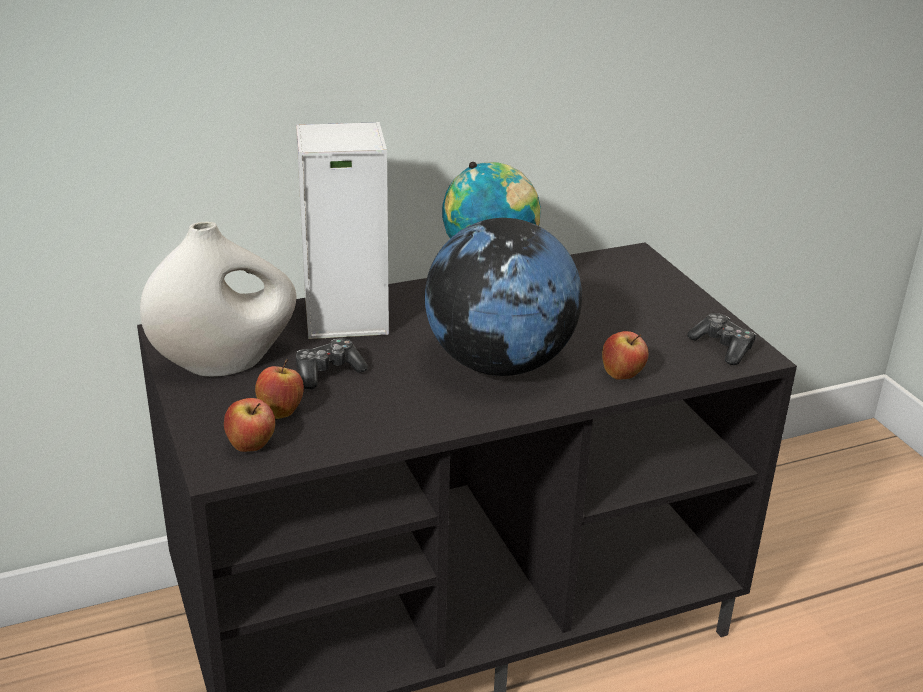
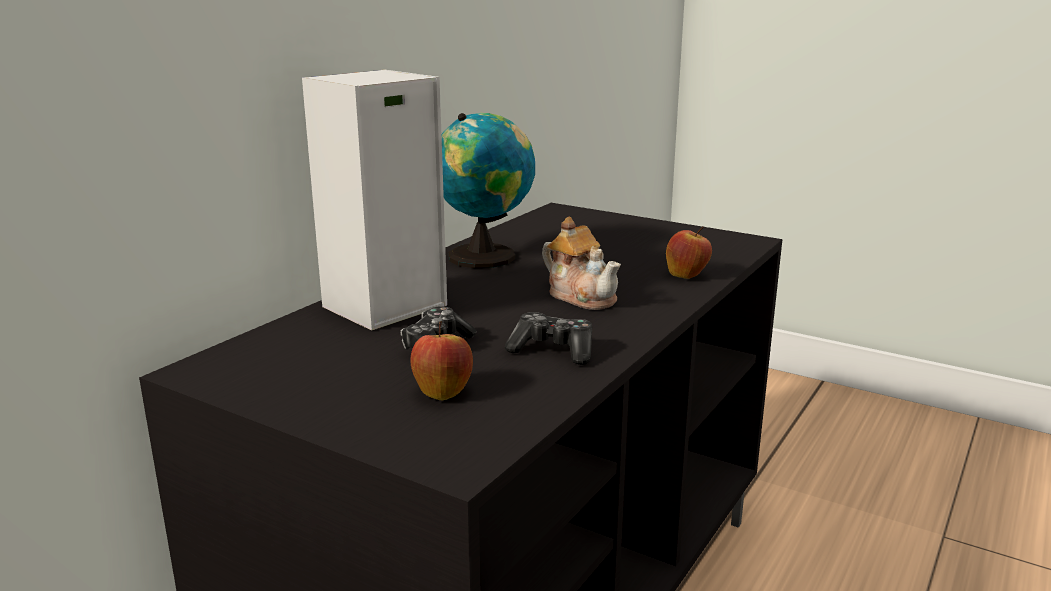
camera: 35 degrees left, 10 degrees down
white vase [140,222,296,377] -> none
apple [224,398,275,452] -> none
globe [425,218,582,376] -> teapot [542,216,621,310]
game controller [687,313,756,365] -> game controller moved to [505,312,592,365]

